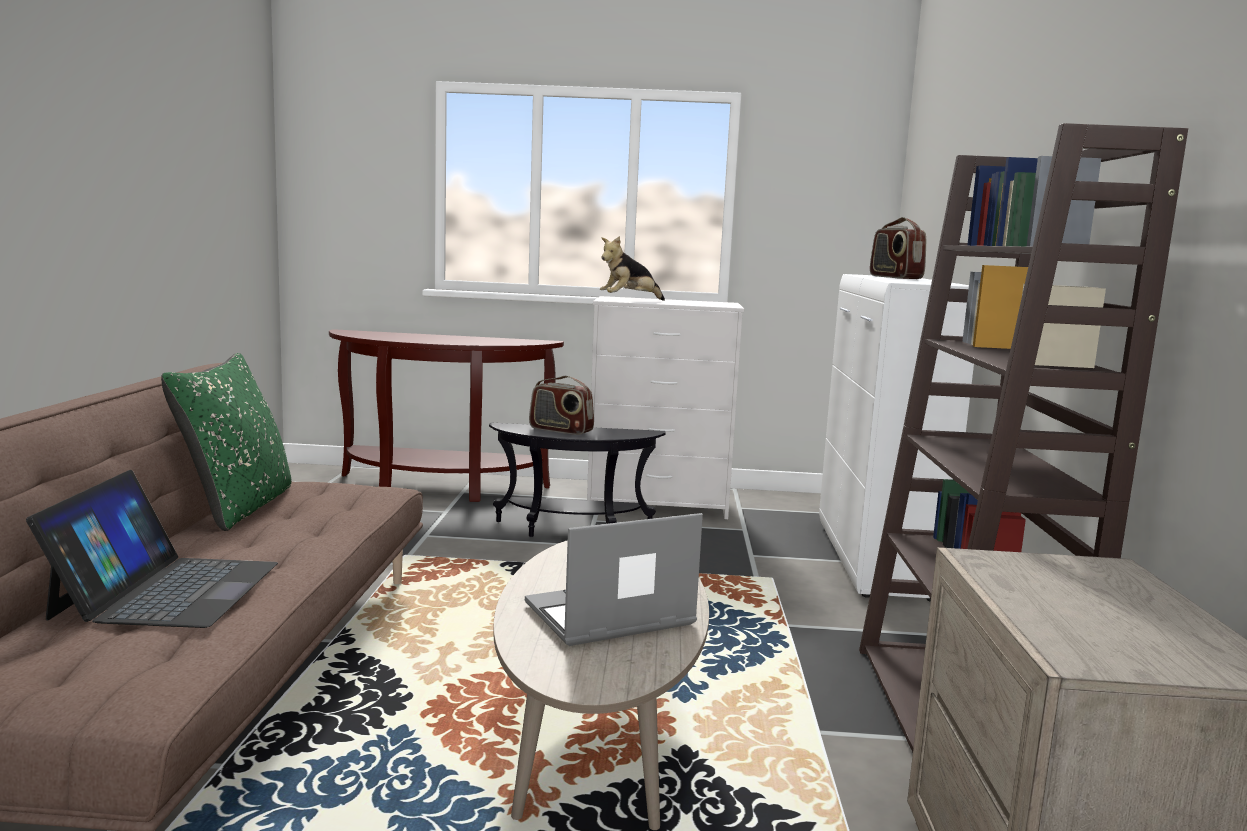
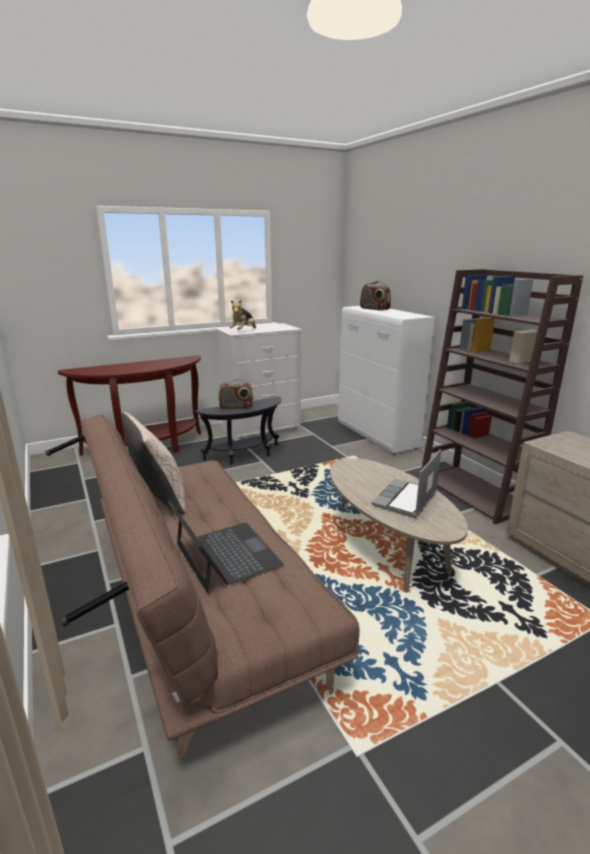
camera: 30 degrees left, 10 degrees up
green pillow [161,353,291,531] -> beige pillow [122,412,186,514]

